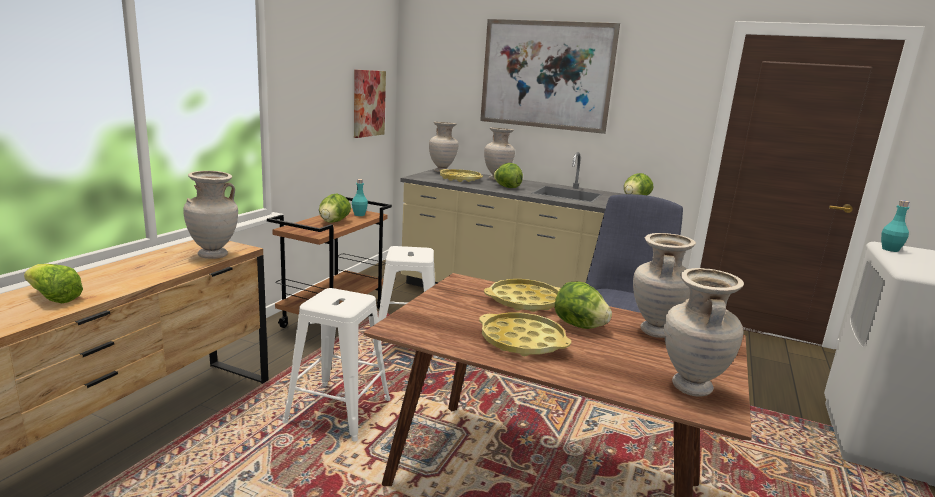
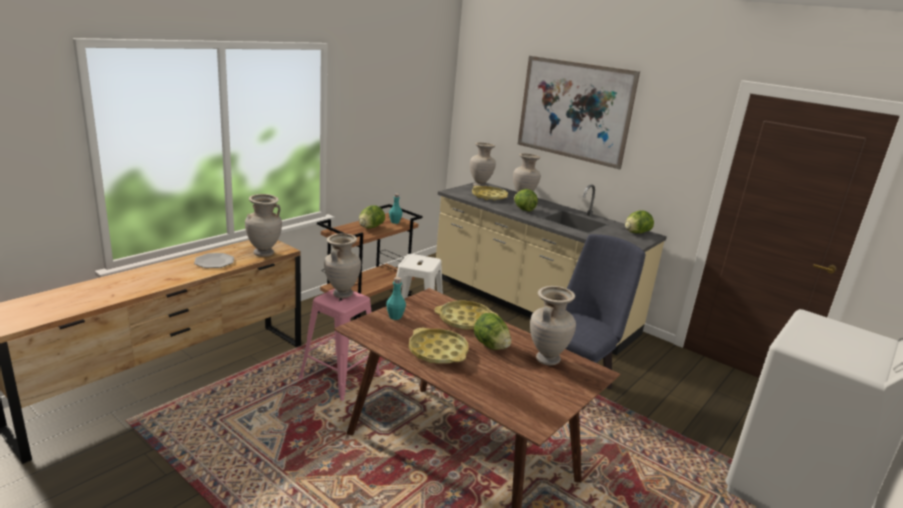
camera: 15 degrees right, 5 degrees up
lettuce [24,264,83,303] -> none
white stool [282,288,391,442] -> pink stool [298,289,381,401]
picture [354,70,386,138] -> none
beige vase [664,268,744,397] -> beige vase moved to [324,233,361,298]
turquoise bottle [881,200,909,252] -> turquoise bottle moved to [386,277,406,320]
none -> plate [194,253,234,268]

